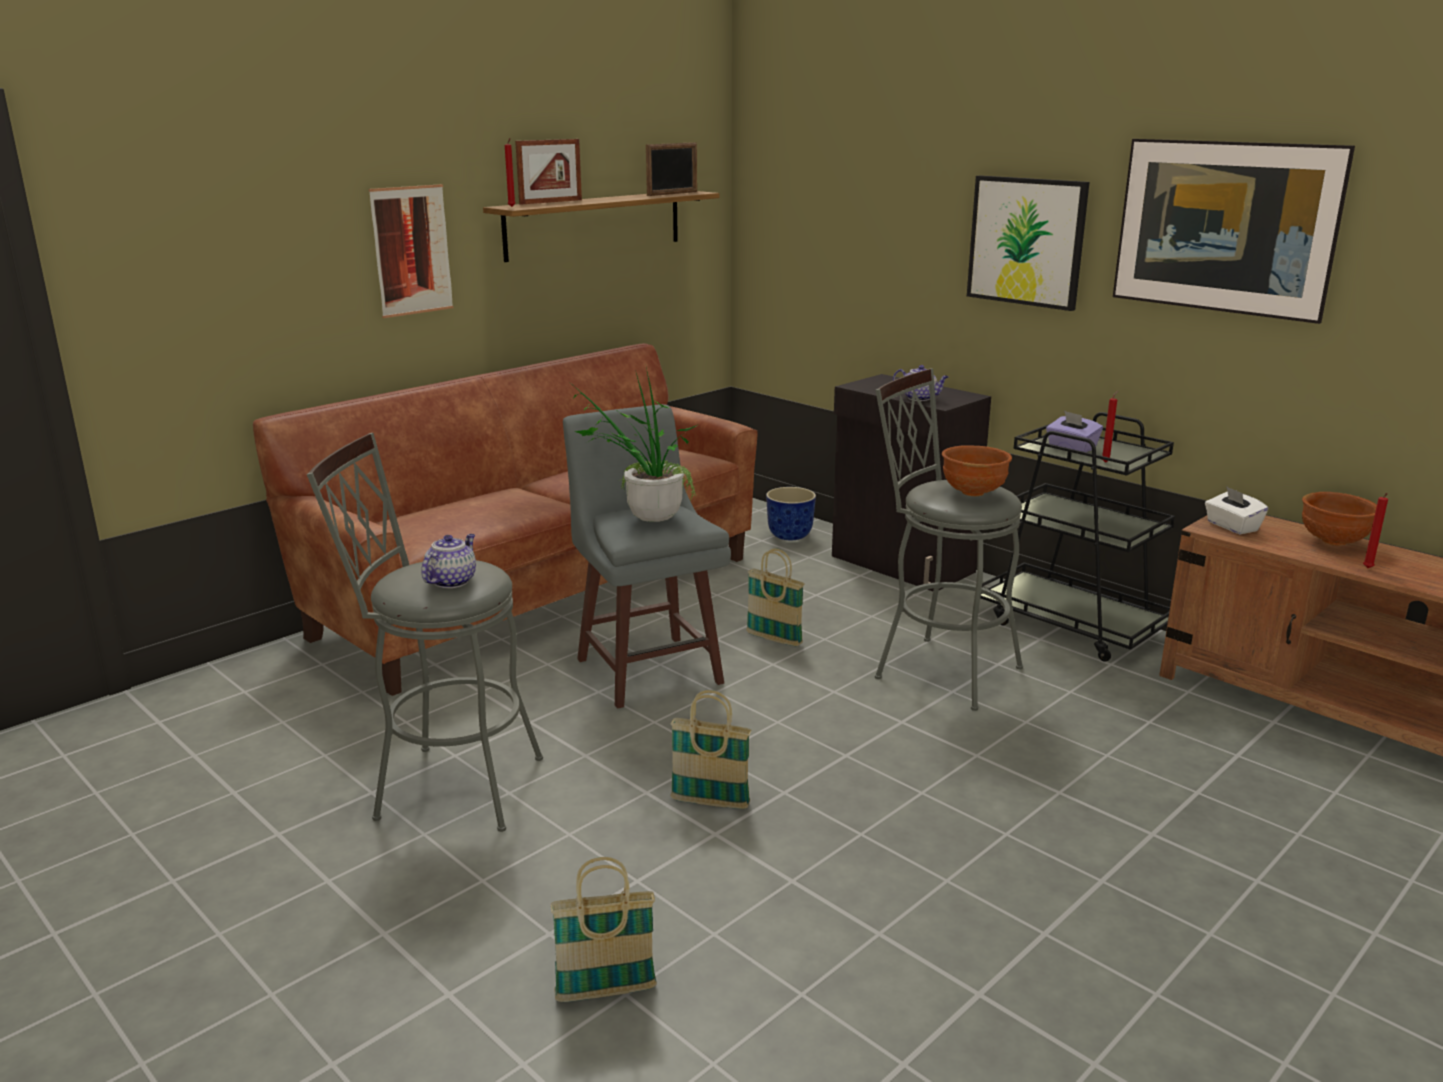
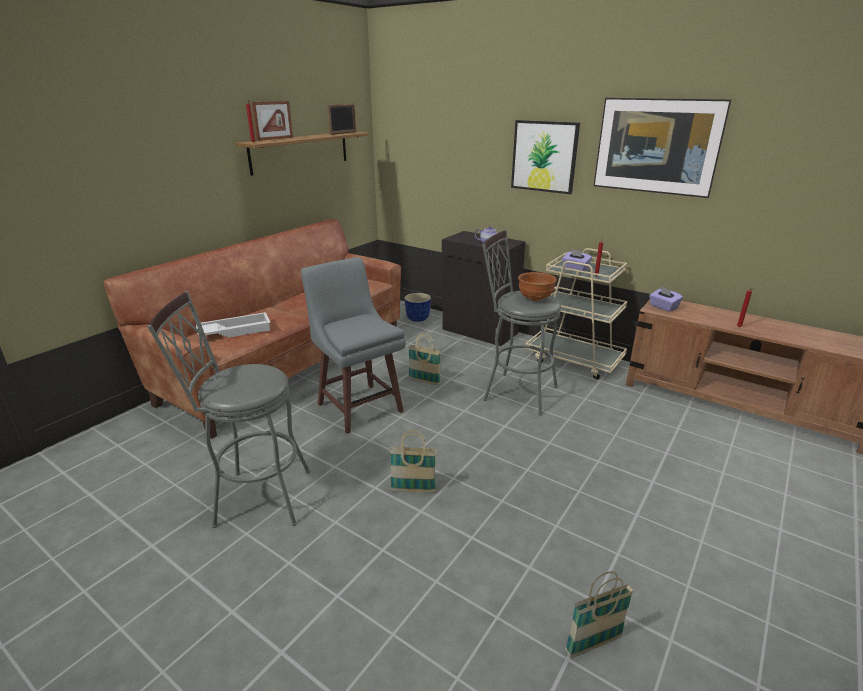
camera: 10 degrees left, 5 degrees up
picture [369,184,453,318] -> none
teapot [421,534,476,588] -> none
basket [551,857,657,1002] -> basket moved to [565,571,634,658]
potted plant [573,368,697,522] -> none
black cart [980,412,1175,662] -> beige cart [525,248,627,380]
white tissue box [1205,486,1268,534] -> purple tissue box [649,287,683,312]
brown bowl [1302,492,1377,546] -> none
none -> white tray [196,312,271,338]

